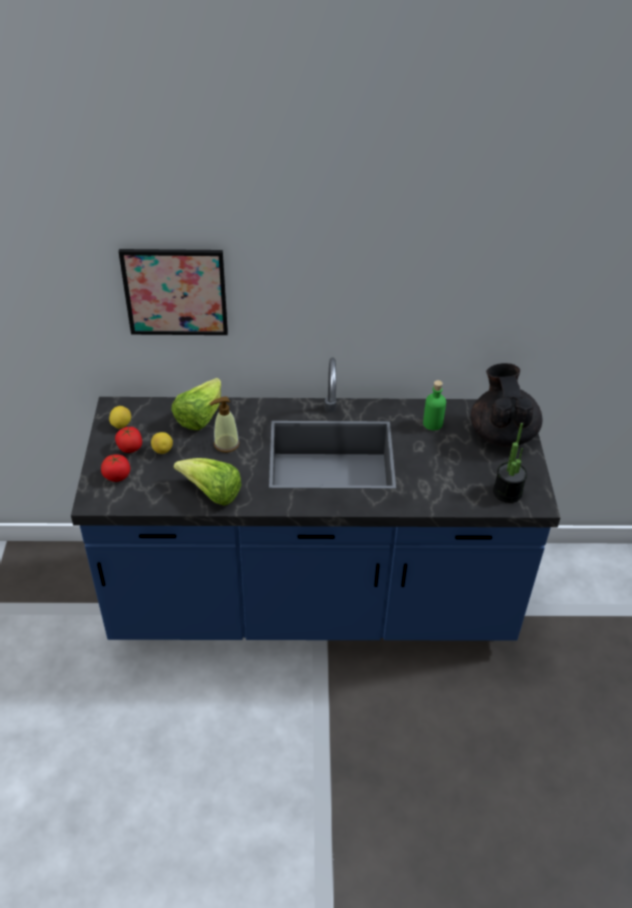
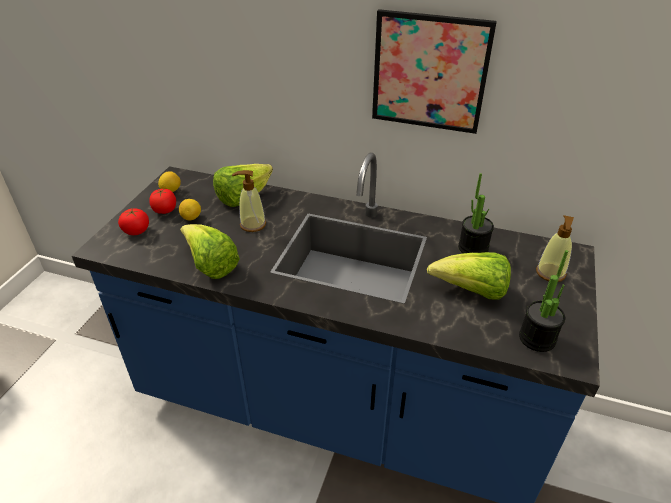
camera: 20 degrees right, 5 degrees down
picture [119,249,228,335] -> picture moved to [372,9,497,134]
green bottle [423,380,446,430] -> potted plant [458,173,494,253]
black teapot [471,363,542,446] -> soap dispenser [536,215,574,282]
none -> lettuce [427,252,511,300]

